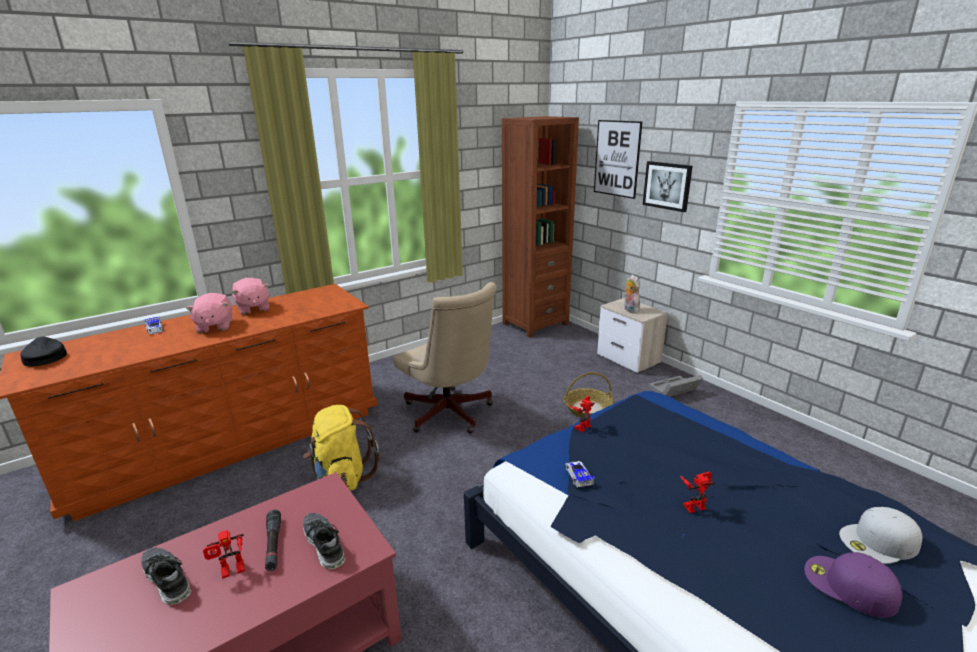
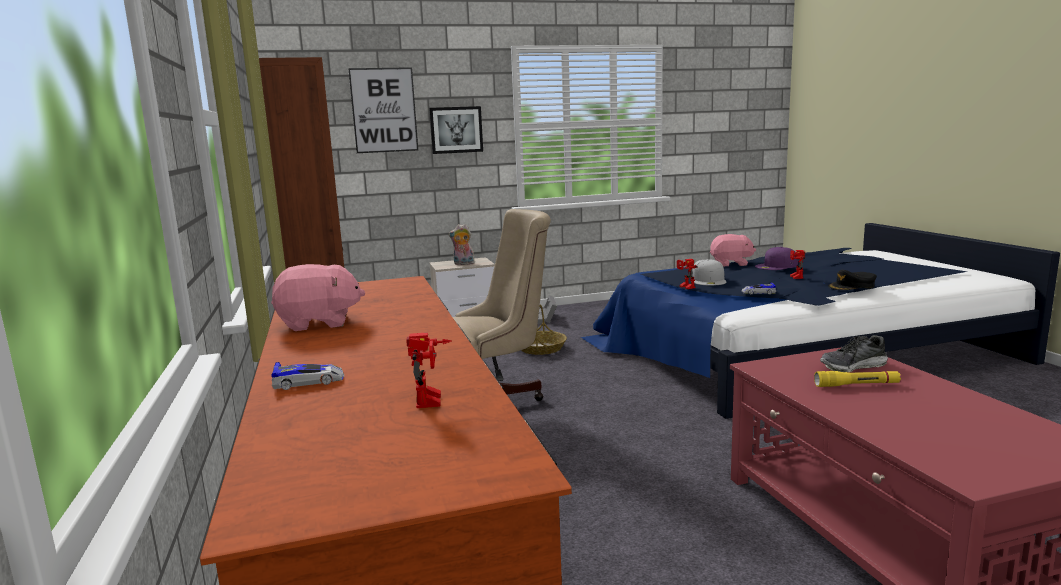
camera: 70 degrees left, 10 degrees down
black cap [20,337,67,366] -> black cap moved to [828,270,877,290]
shoe [141,547,191,605] -> none
pink plush toy [186,293,232,333] -> pink plush toy moved to [710,234,756,266]
toy robot [203,530,245,579] -> toy robot moved to [406,332,452,408]
black flashlight [265,510,281,571] -> yellow flashlight [814,371,901,387]
yellow backpack [303,405,379,490] -> none
purple cap [804,552,902,617] -> purple cap moved to [755,247,798,270]
white cap [839,507,922,564] -> white cap moved to [692,259,726,285]

